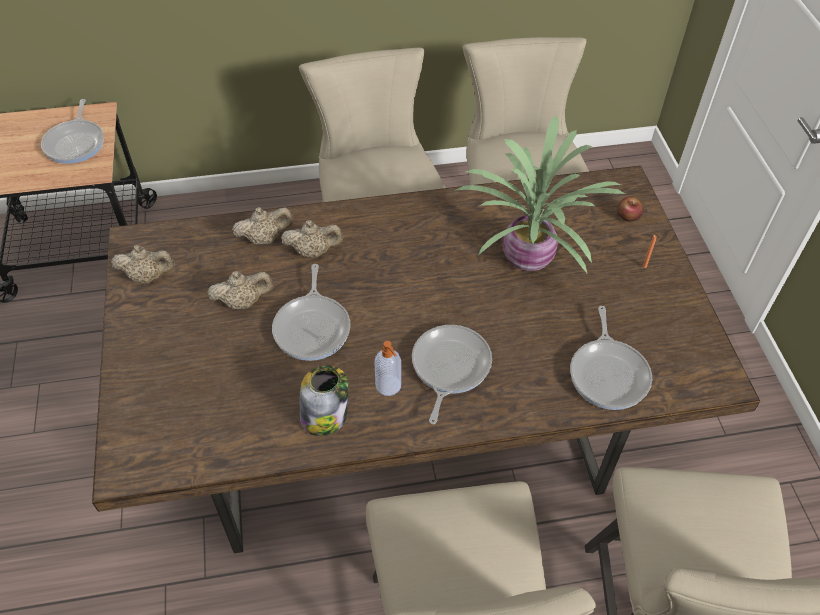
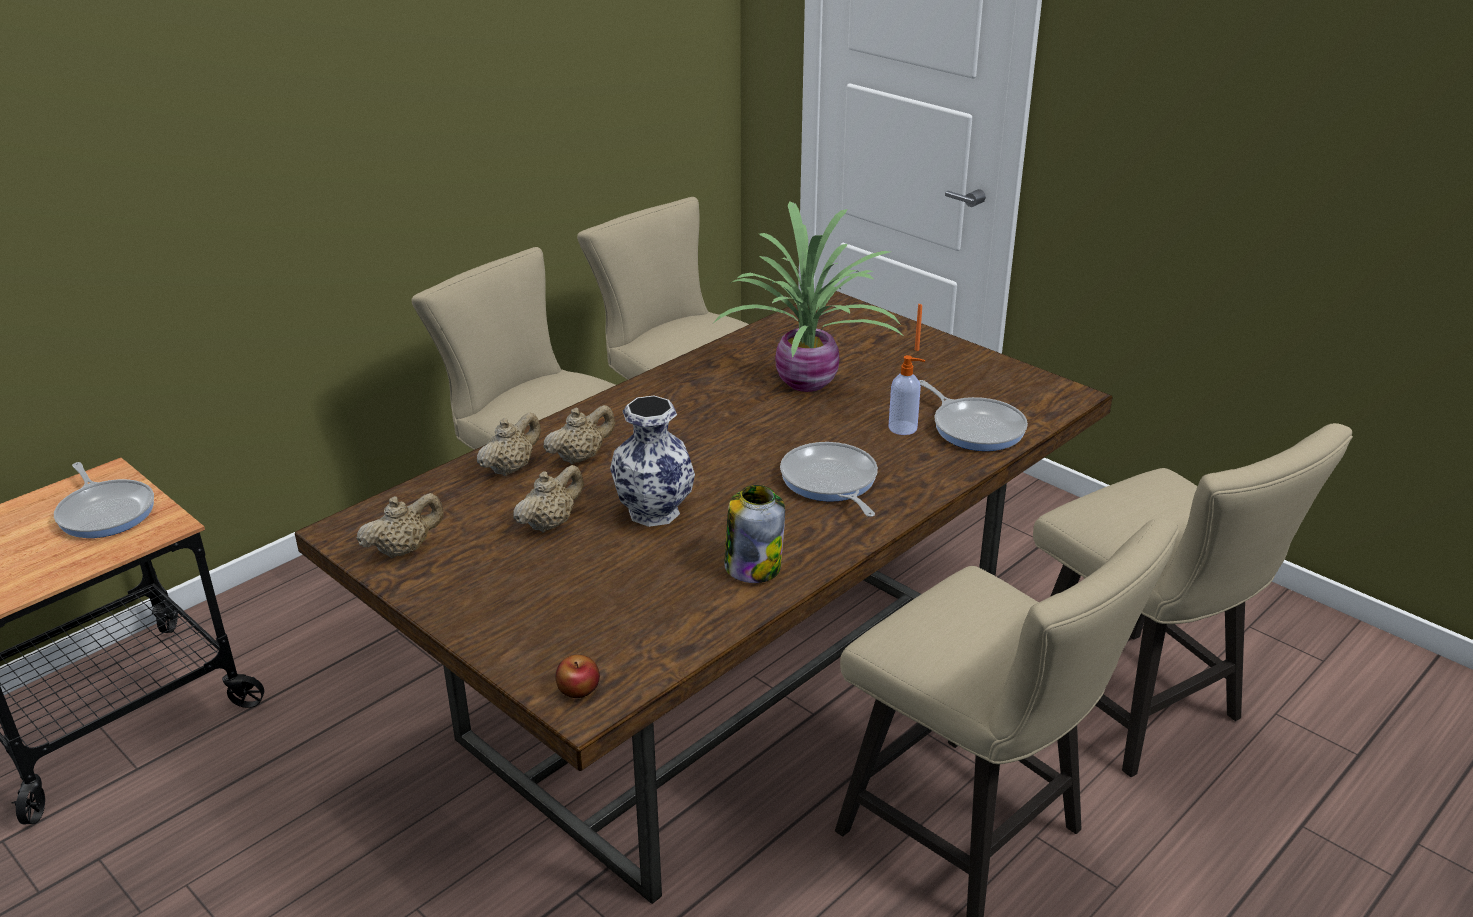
camera: 35 degrees left, 20 degrees down
frying pan [272,264,351,361] -> vase [610,396,695,527]
soap dispenser [375,341,401,396] -> soap dispenser moved to [888,355,925,435]
apple [617,197,644,221] -> apple moved to [556,654,600,698]

